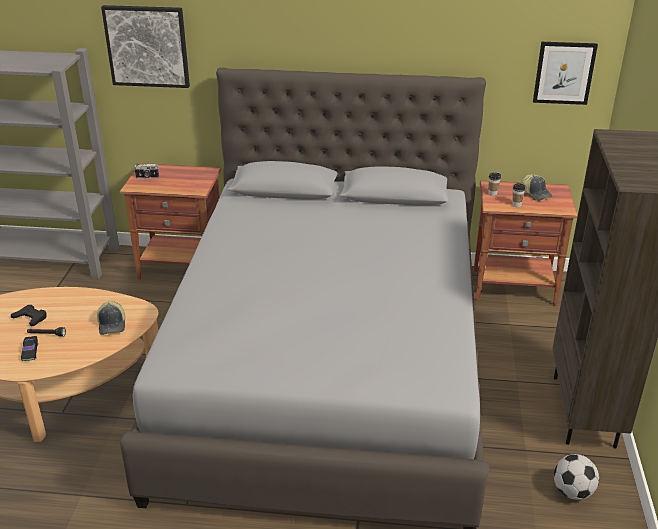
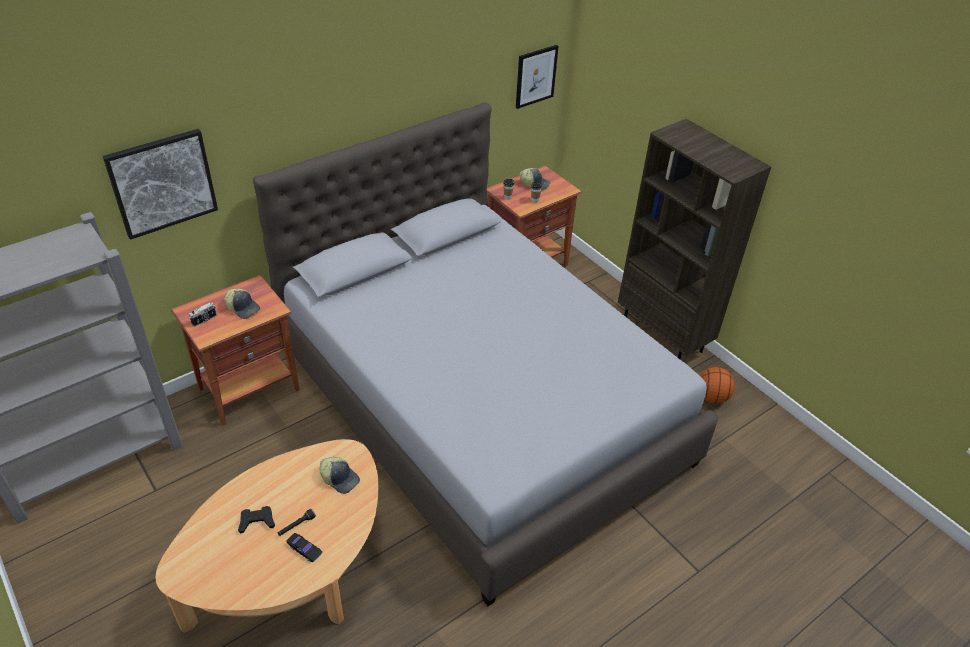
camera: 45 degrees left, 10 degrees up
football [554,454,599,500] -> basketball [700,367,735,403]
none -> cap [224,288,260,319]

